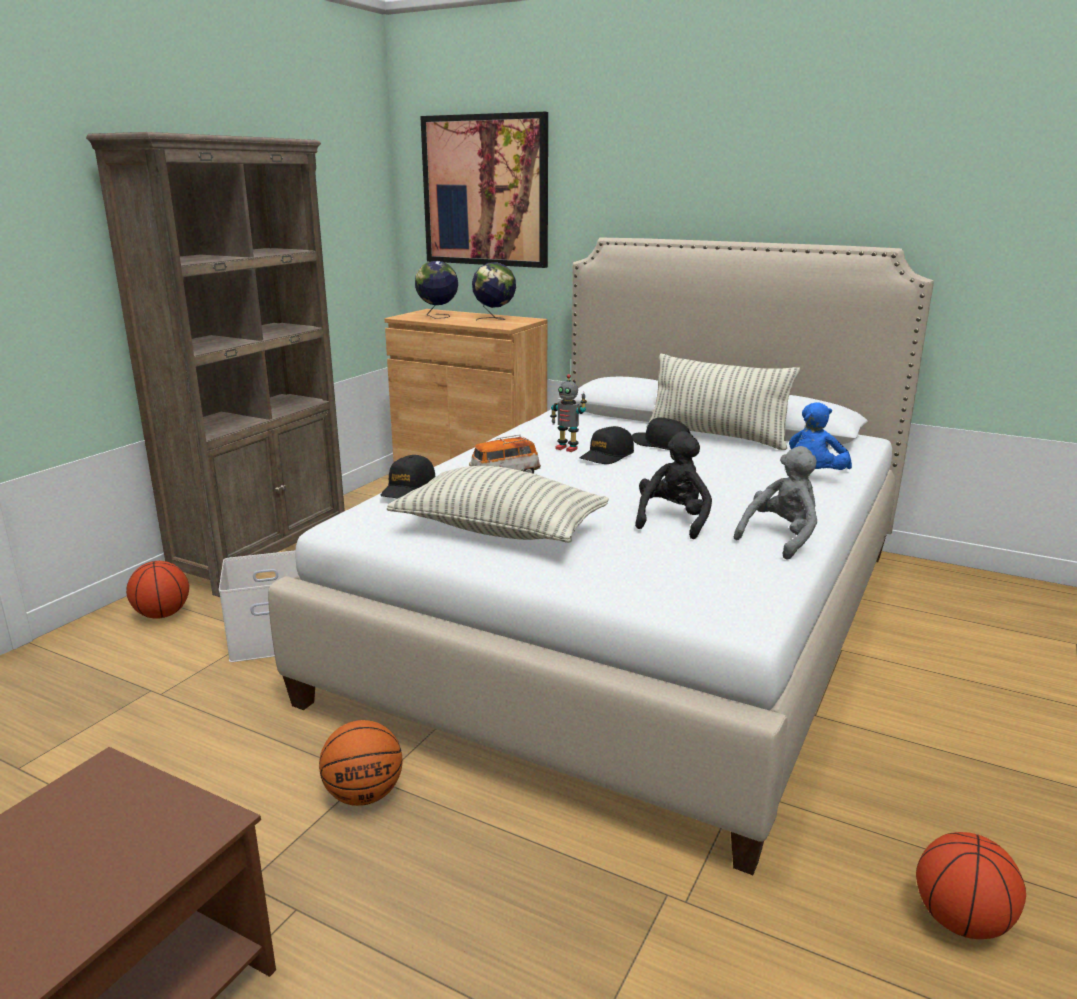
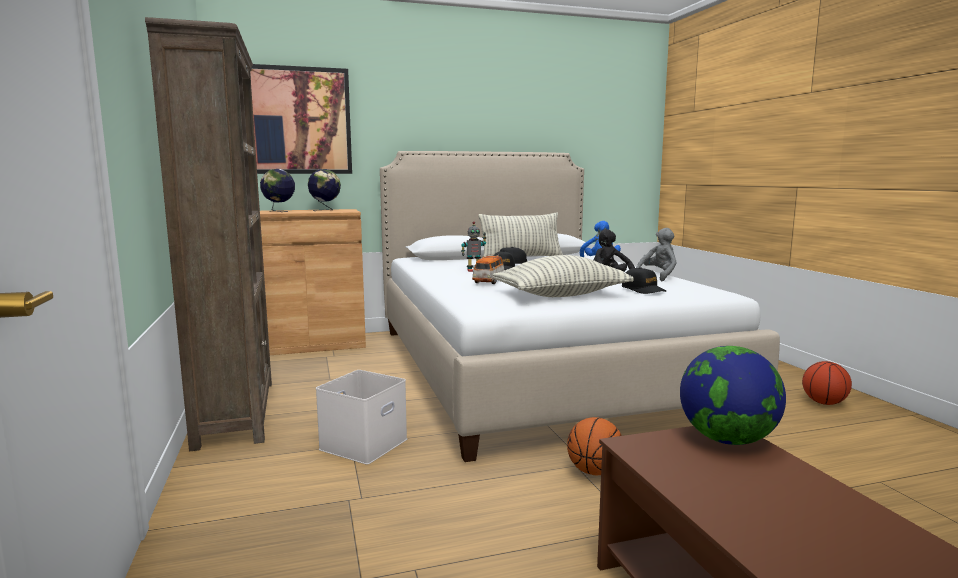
camera: 45 degrees left, 10 degrees down
basketball [126,561,189,619] -> none
black cap [381,455,435,498] -> black cap moved to [622,267,666,294]
grey plush toy [734,446,817,560] -> grey plush toy turned 45 degrees clockwise [636,228,677,281]
none -> globe [680,346,786,445]

